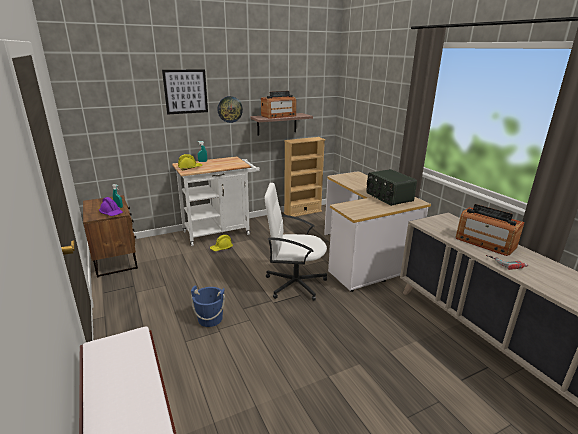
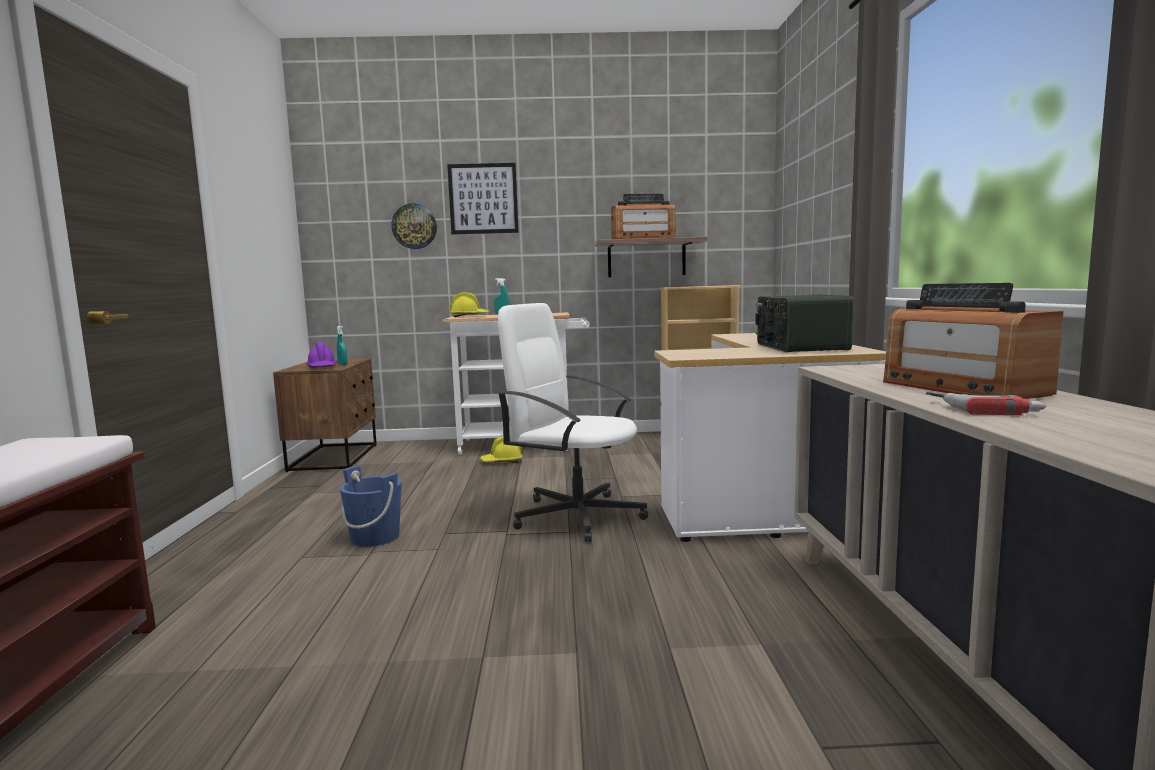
camera: 25 degrees right, 15 degrees down
wall clock [218,96,243,123] -> wall clock moved to [391,203,437,249]

